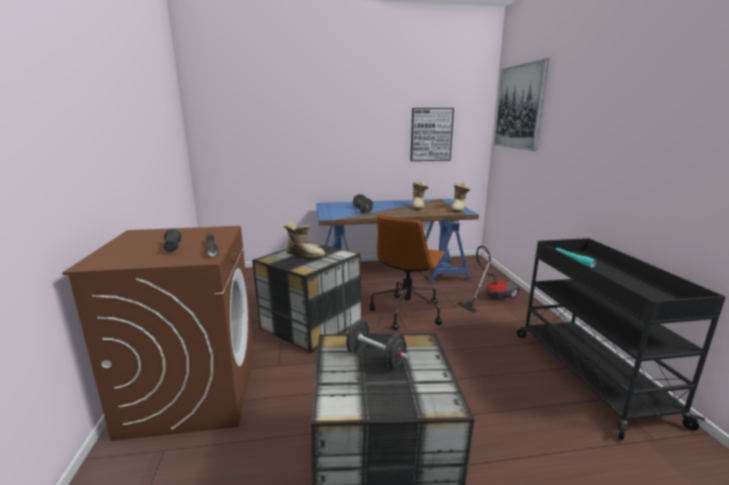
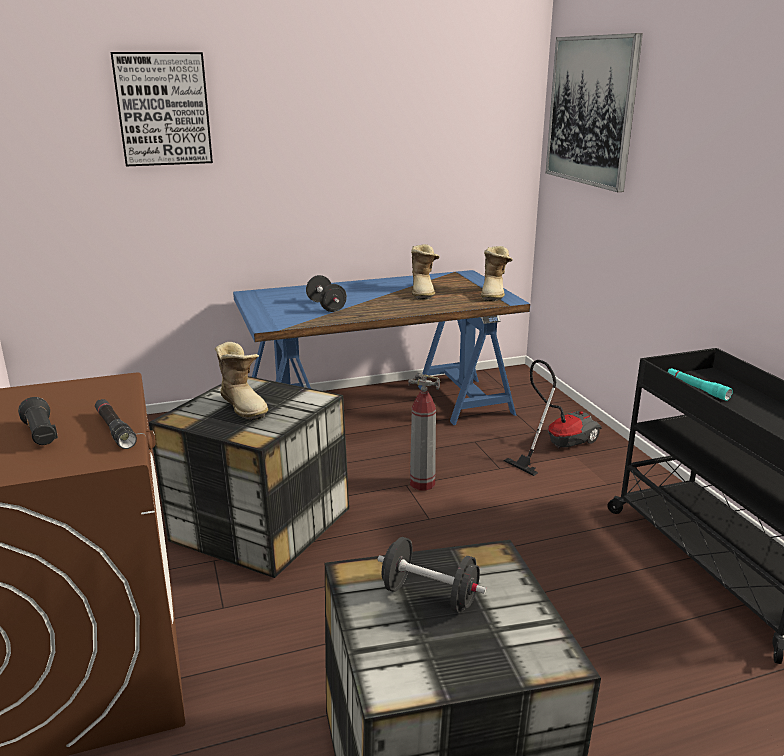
camera: 10 degrees left, 5 degrees up
boot [283,222,326,259] -> boot turned 45 degrees clockwise [215,342,268,420]
brown office chair [369,215,445,330] -> fire extinguisher [408,373,440,491]
picture [410,108,454,161] -> picture moved to [110,52,213,166]

